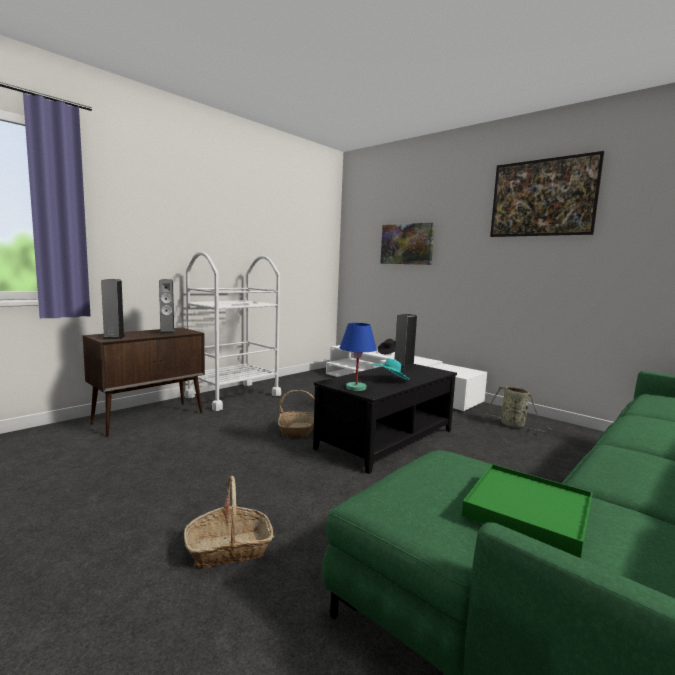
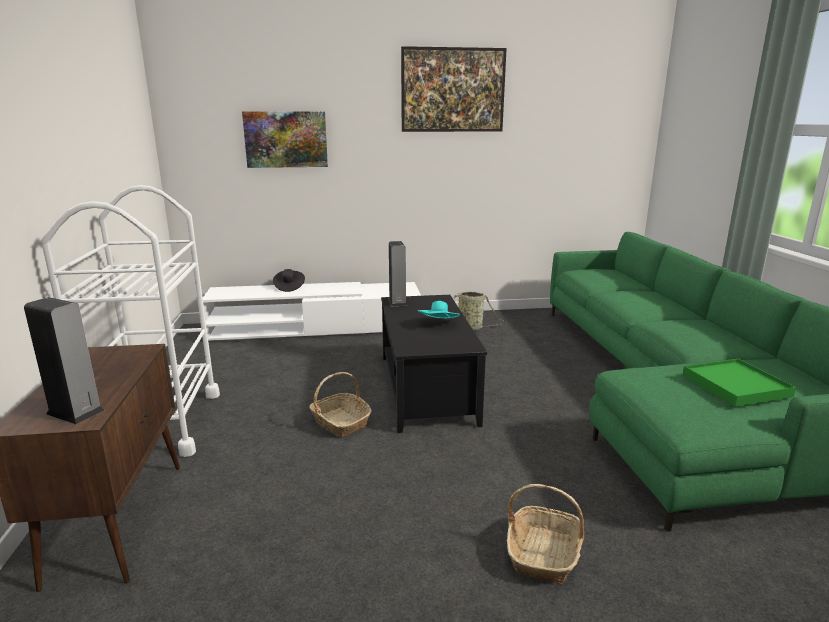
camera: 50 degrees left, 10 degrees up
speaker [159,279,175,334] -> none
blue table lamp [340,323,377,391] -> none

